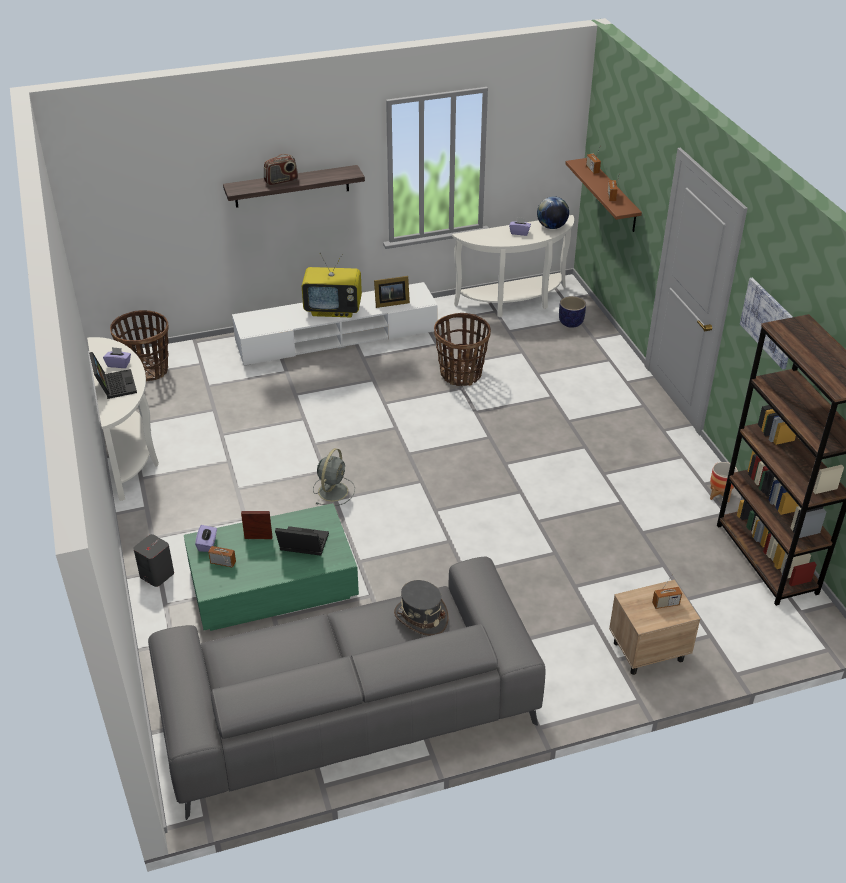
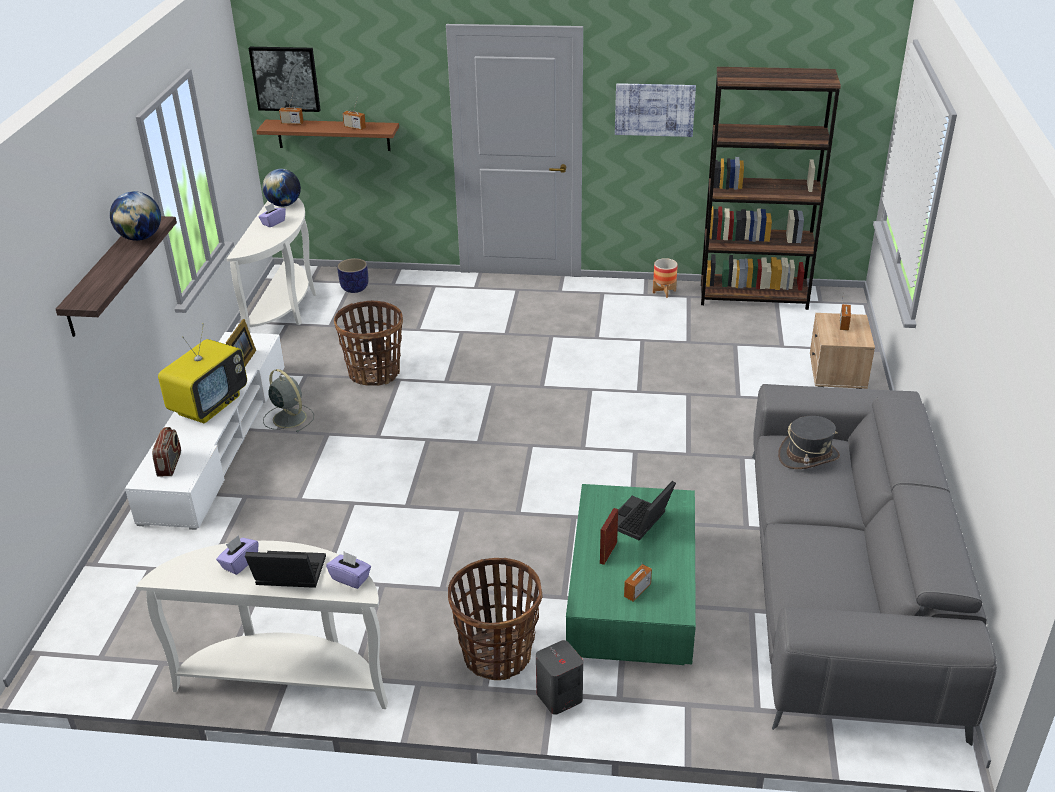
camera: 65 degrees left, 5 degrees down
basket [110,310,169,382] -> basket moved to [448,558,543,680]
purple tissue box [195,525,217,552] -> purple tissue box moved to [326,552,371,589]
radio [264,154,298,186] -> radio moved to [152,427,181,477]
grey fan [313,448,355,506] -> grey fan moved to [263,369,314,433]
none -> globe [110,191,161,241]
none -> picture [249,47,321,112]

